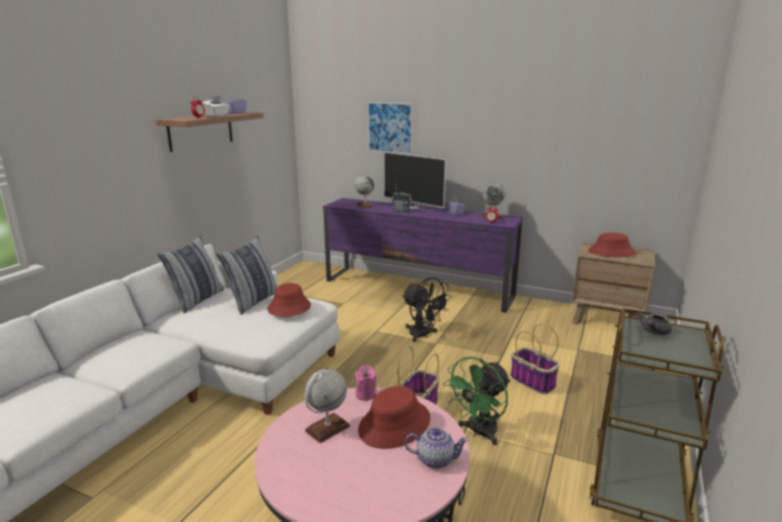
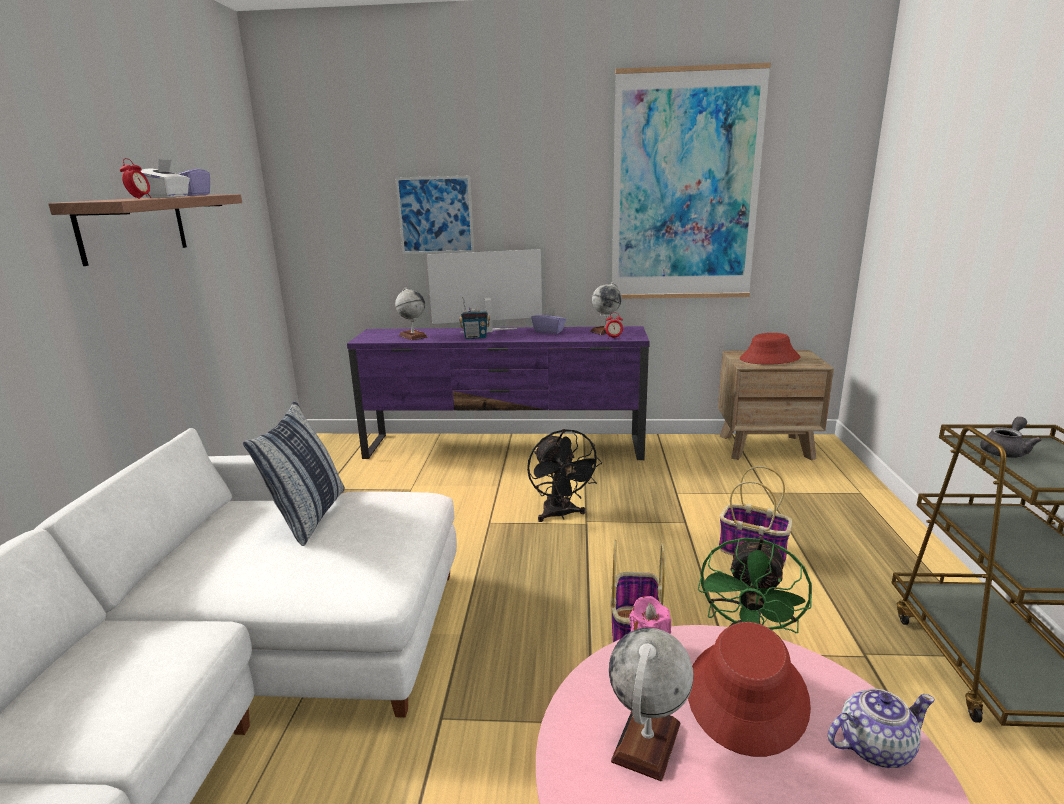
camera: 20 degrees left, 0 degrees up
pillow [157,236,224,313] -> none
red hat [268,283,311,317] -> none
television [384,152,446,211] -> television turned 150 degrees clockwise [427,249,542,333]
black fan [402,277,452,342] -> black fan turned 45 degrees clockwise [527,429,602,522]
grey teapot [638,312,671,335] -> grey teapot turned 150 degrees counterclockwise [980,417,1042,458]
none -> picture [612,63,771,299]

